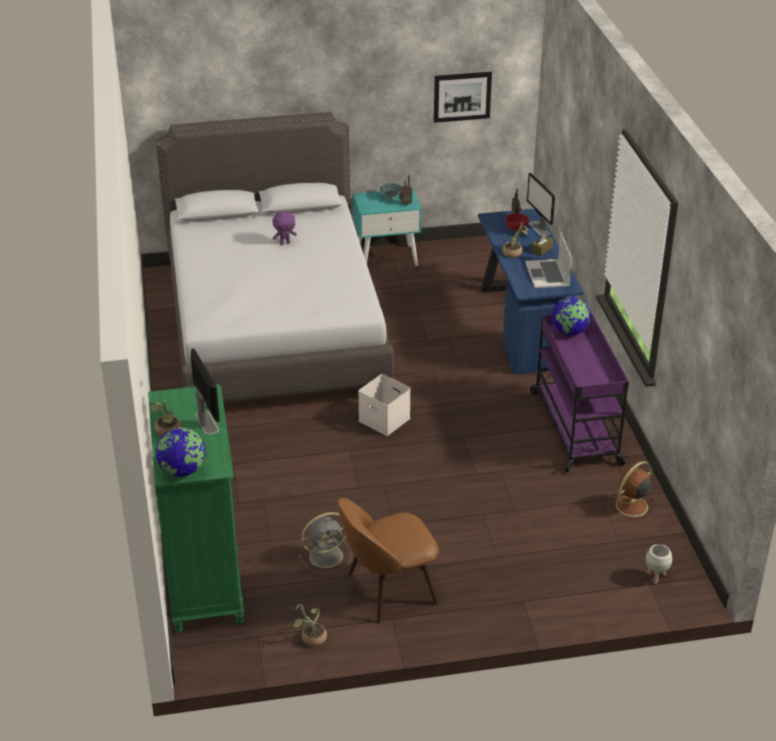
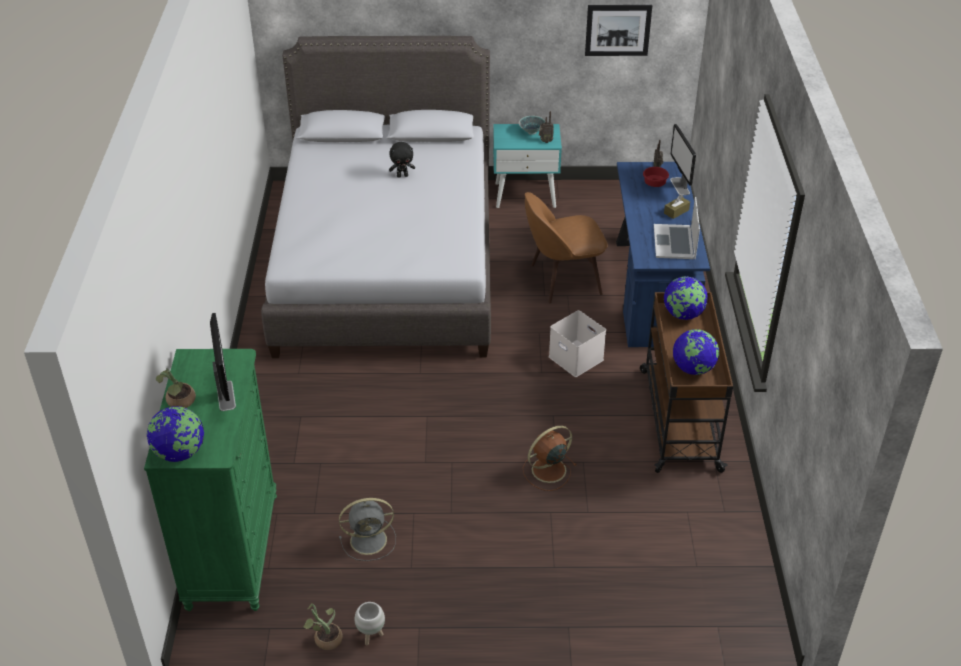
camera: 10 degrees right, 5 degrees up
purple plush toy [273,211,297,245] -> black plush toy [389,142,415,178]
brown chair [338,498,439,624] -> brown chair moved to [525,192,608,303]
white storage box [358,374,411,436] -> white storage box moved to [549,310,606,377]
potted plant [502,221,528,258] -> none
purple cart [530,310,629,472] -> brown cart [640,292,733,473]
brown fan [608,461,654,524] -> brown fan moved to [523,426,577,491]
white planter [646,544,672,584] -> white planter moved to [355,602,385,645]
none -> globe [673,329,719,375]

